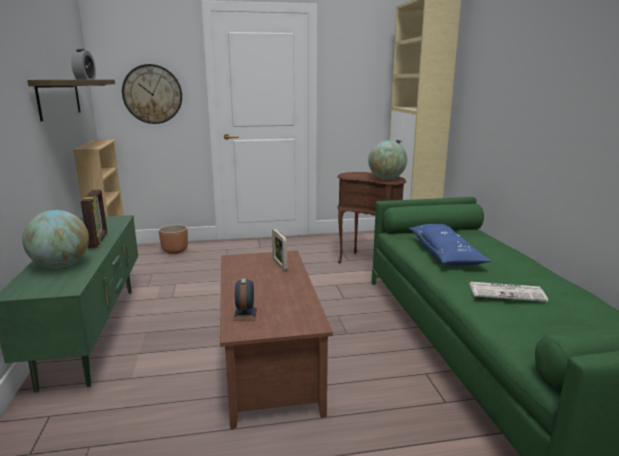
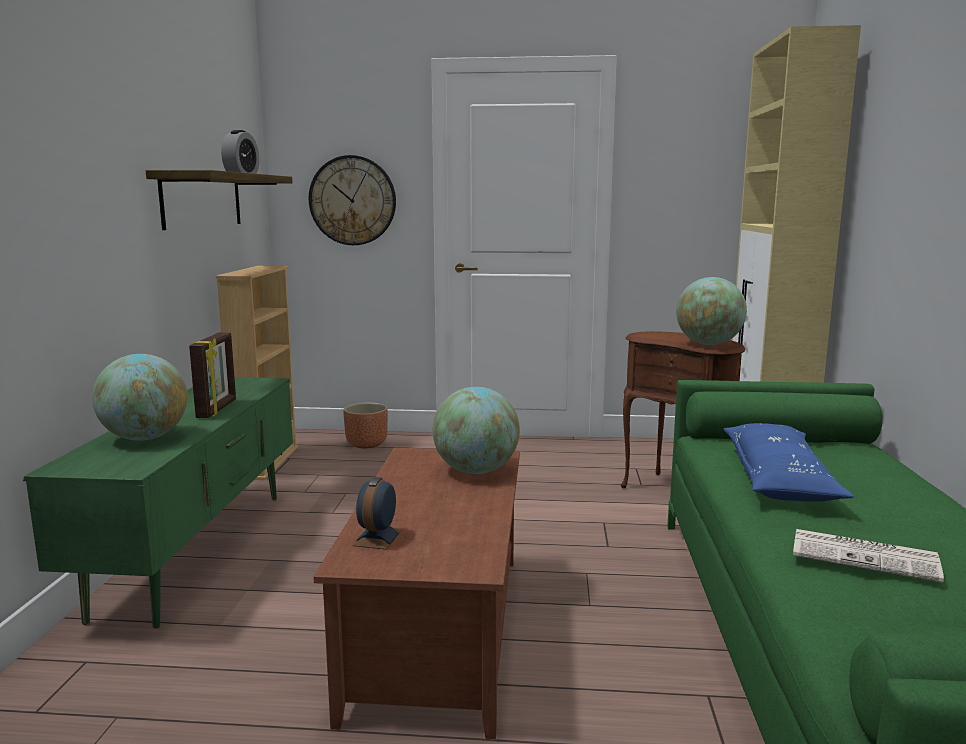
camera: 15 degrees right, 5 degrees down
picture frame [272,229,288,271] -> globe [433,387,520,474]

